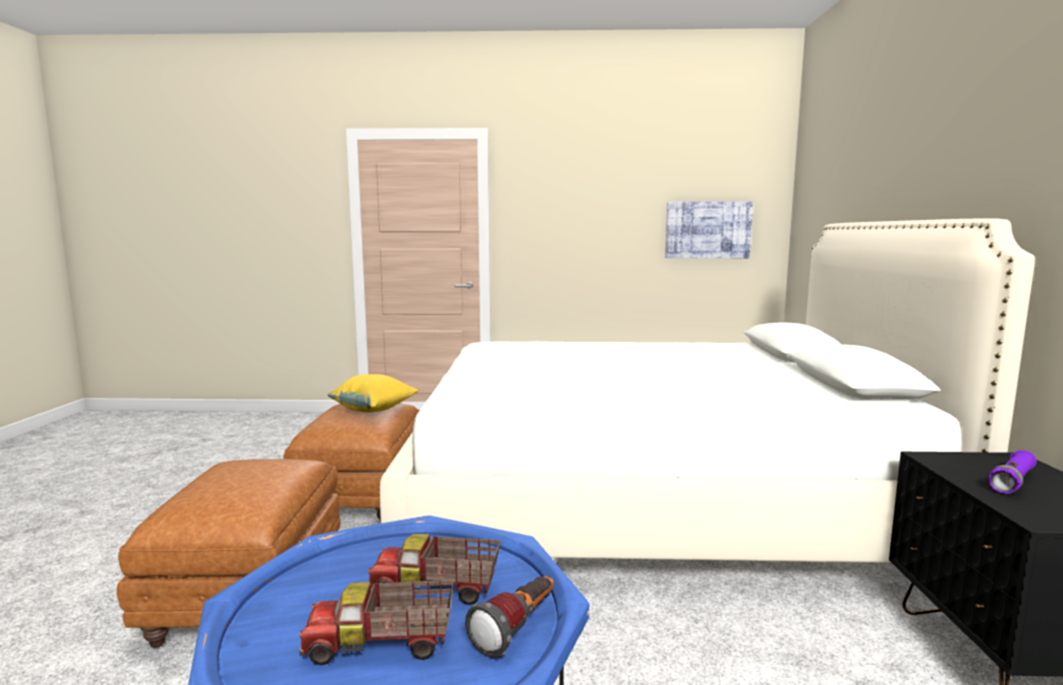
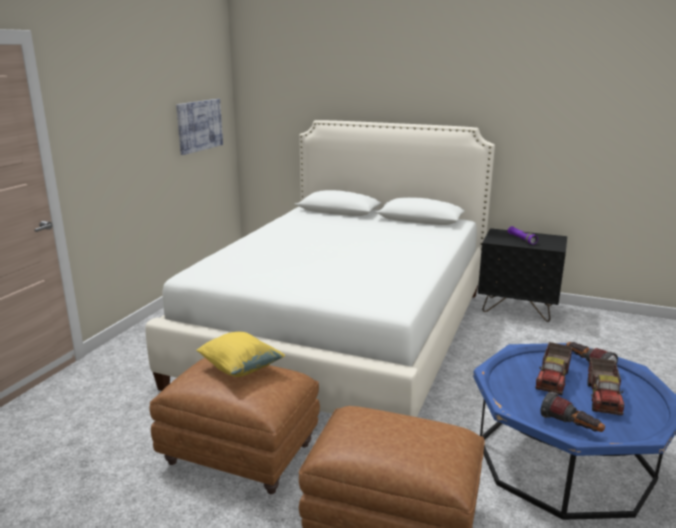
camera: 70 degrees left, 10 degrees up
none -> flashlight [540,391,605,432]

